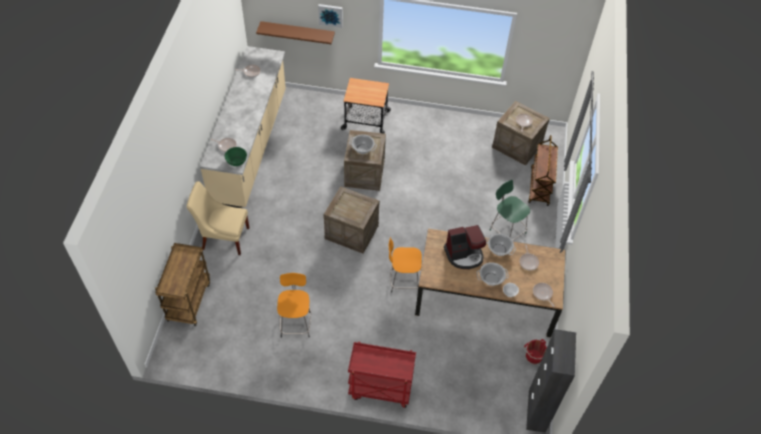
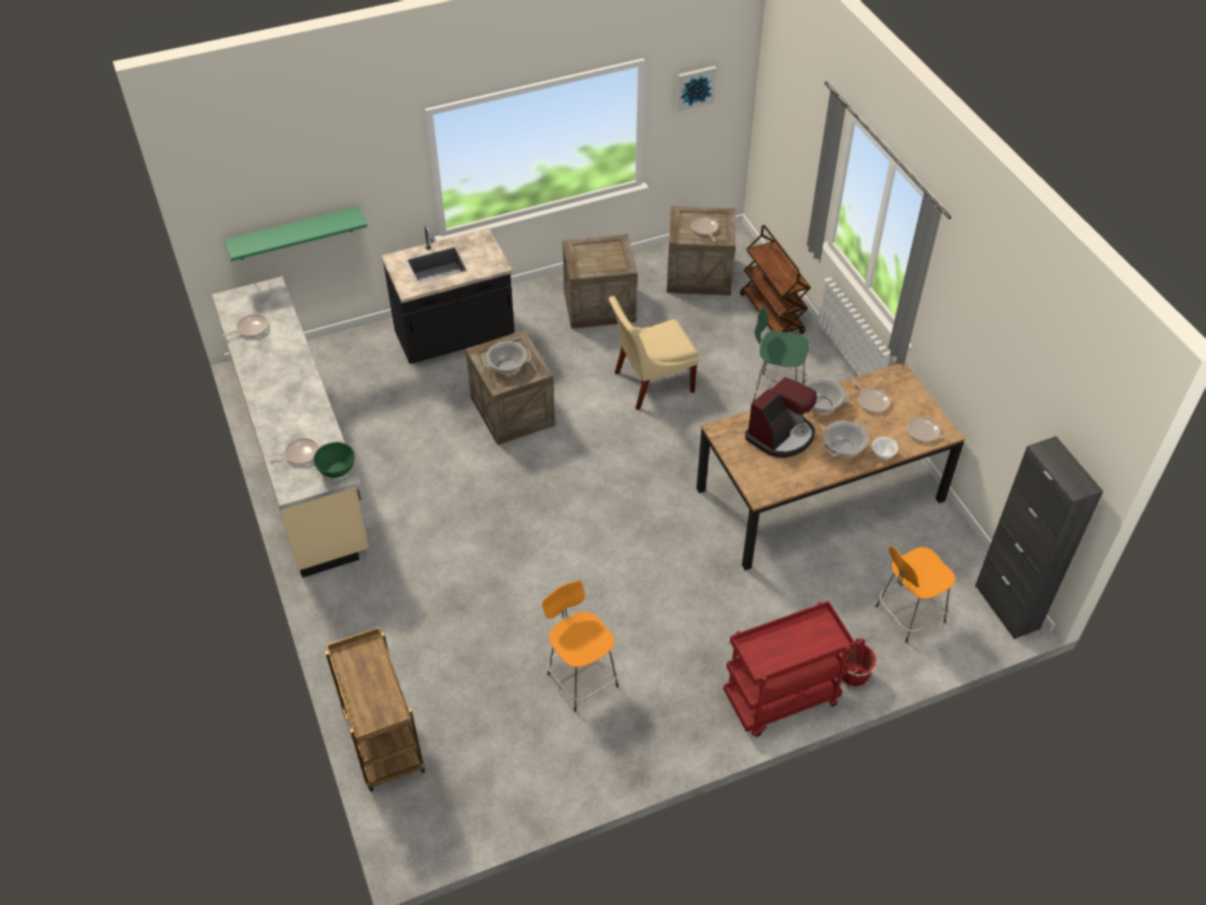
camera: 30 degrees left, 5 degrees down
beige chair [187,181,250,255] -> beige chair moved to [609,296,699,410]
brown shelf [256,21,335,44] -> green shelf [224,206,368,261]
picture [318,4,343,28] -> picture moved to [676,66,717,111]
crate [323,186,380,254] -> crate moved to [562,234,638,329]
cart [341,78,391,134] -> black counter [381,225,515,364]
orange stool [389,237,422,292] -> orange stool moved to [876,547,956,643]
red bucket [524,339,547,365] -> red bucket moved to [840,638,876,689]

